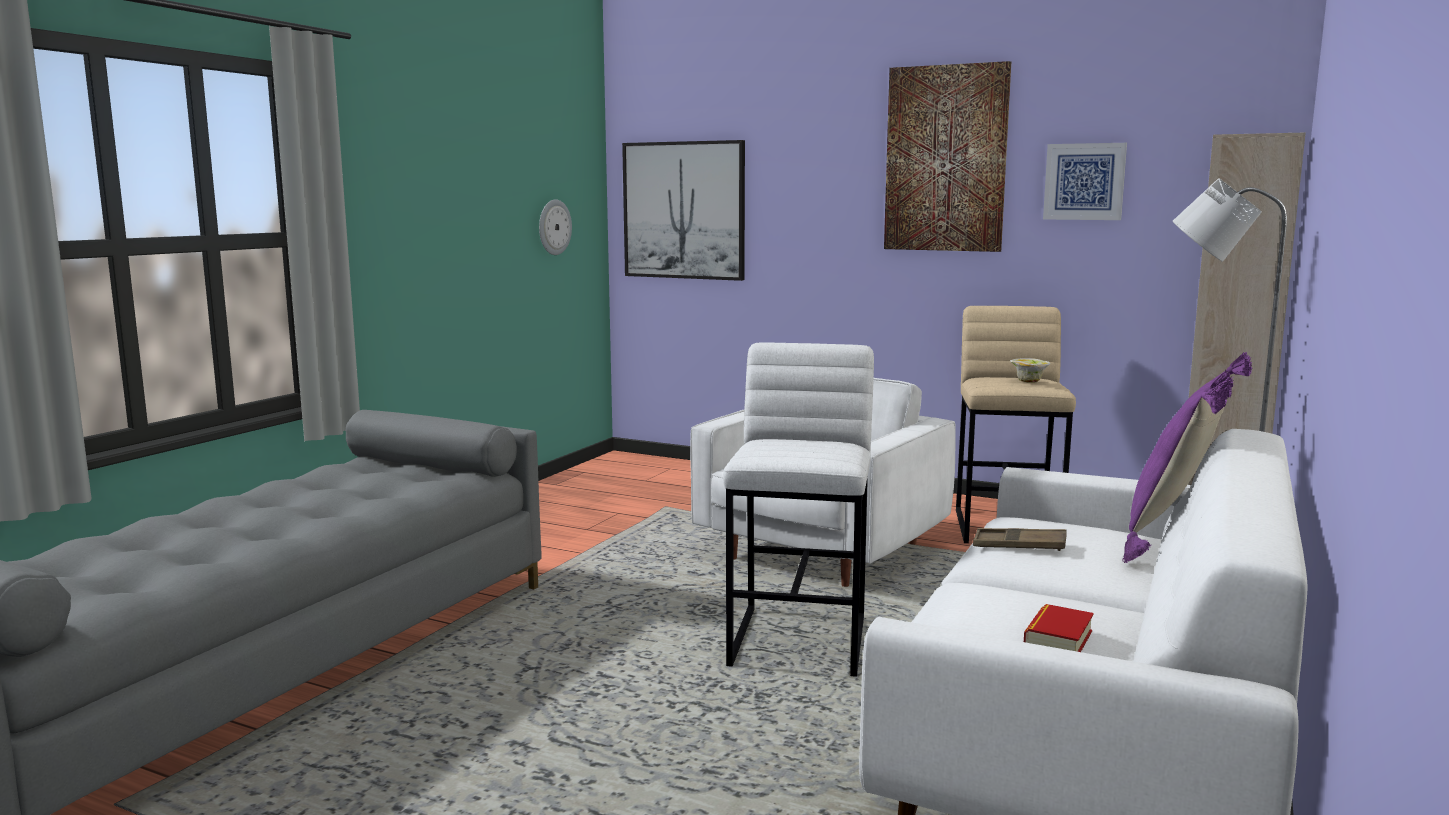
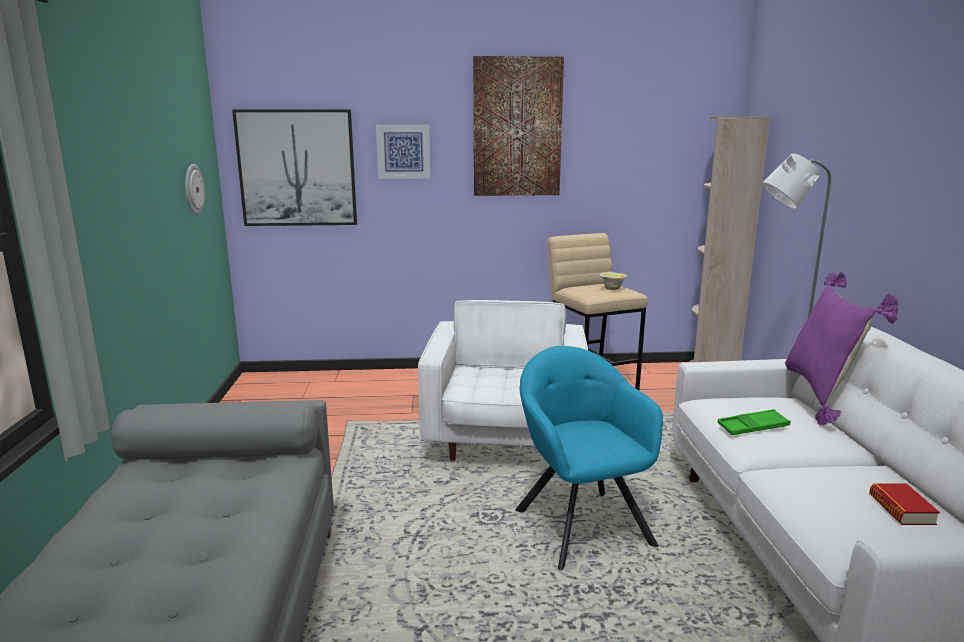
camera: 30 degrees left, 5 degrees up
white stool [723,342,874,677] -> turquoise armchair [515,346,663,570]
brown tray [973,528,1067,551] -> green tray [718,409,790,435]
picture [1043,143,1127,220] -> picture moved to [376,124,430,179]

